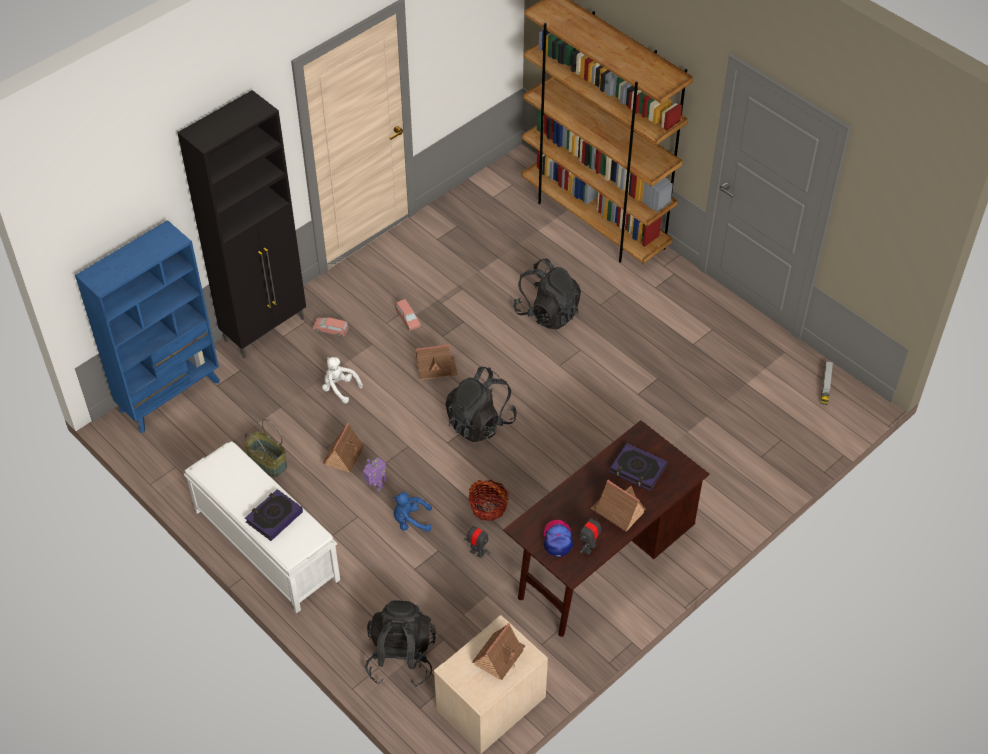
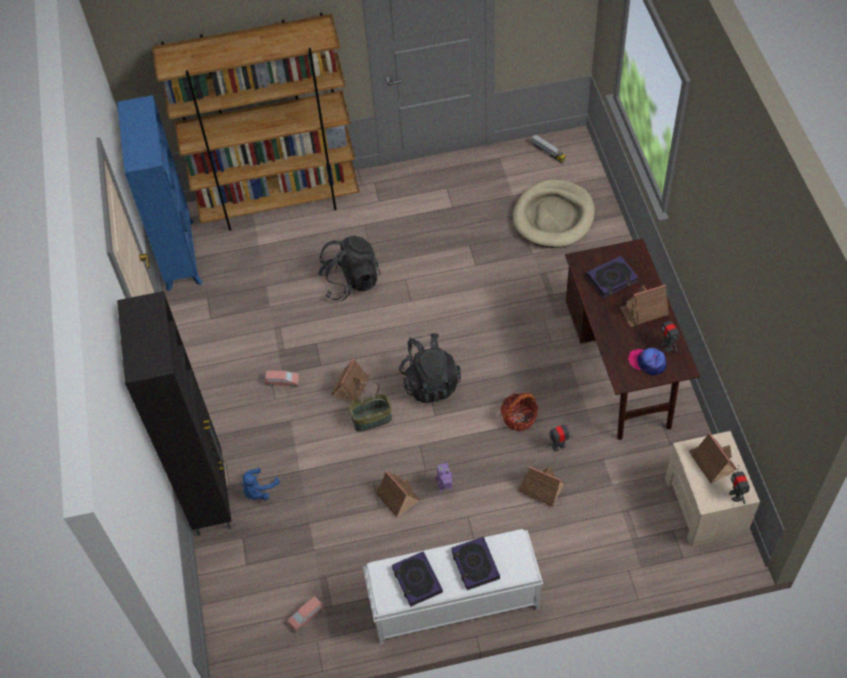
camera: 55 degrees left, 5 degrees up
blue bookcase [75,220,220,433] -> blue bookcase moved to [117,95,203,291]
basket [244,419,287,477] -> basket moved to [349,381,392,432]
pink toy car [313,317,349,337] -> pink toy car moved to [287,596,324,633]
white plush toy [322,357,363,403] -> none
black backpack [365,600,436,687] -> none
blue plush toy [393,492,432,532] -> blue plush toy moved to [241,468,280,500]
none -> book [392,551,443,607]
none -> beige dog bed [513,179,595,248]
none -> toy house [518,466,565,507]
none -> toy robot [729,465,750,504]

